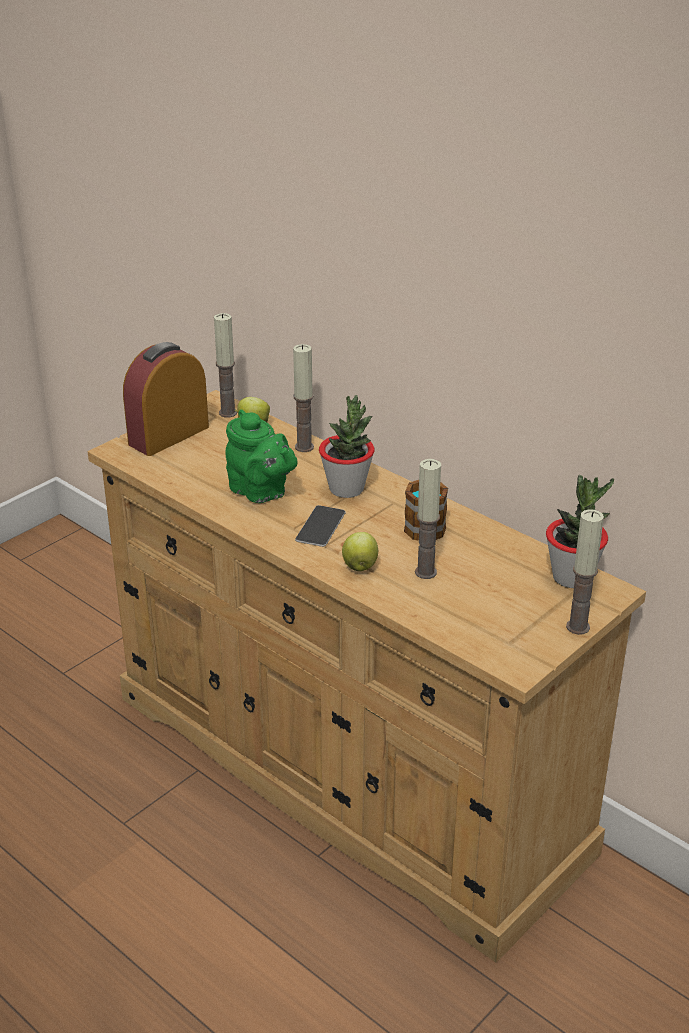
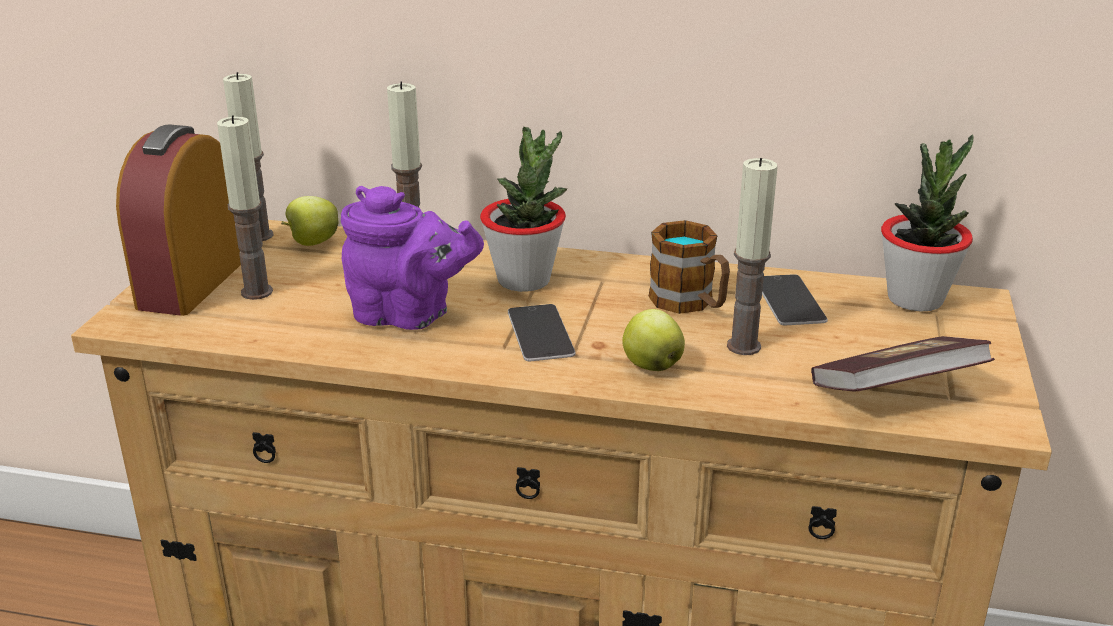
camera: 30 degrees left, 5 degrees down
green teapot [225,409,298,503] -> purple teapot [341,186,484,330]
candle [566,509,604,635] -> candle moved to [217,115,273,300]
none -> phone [762,274,828,325]
none -> book [811,336,995,392]

